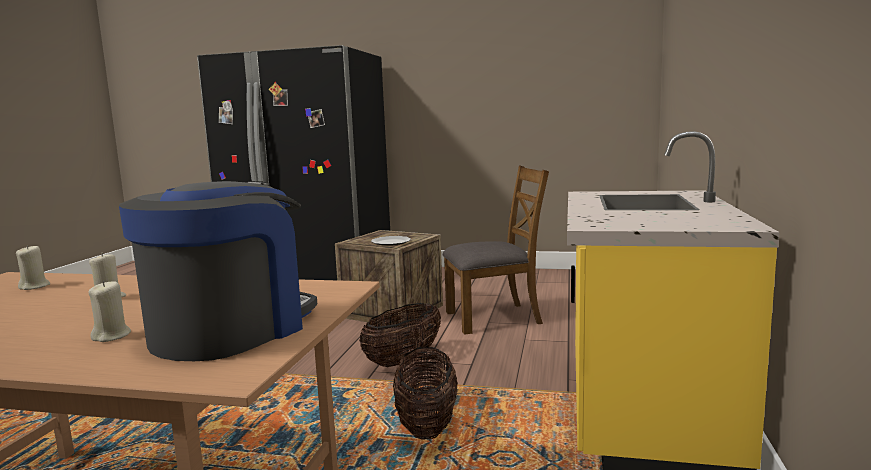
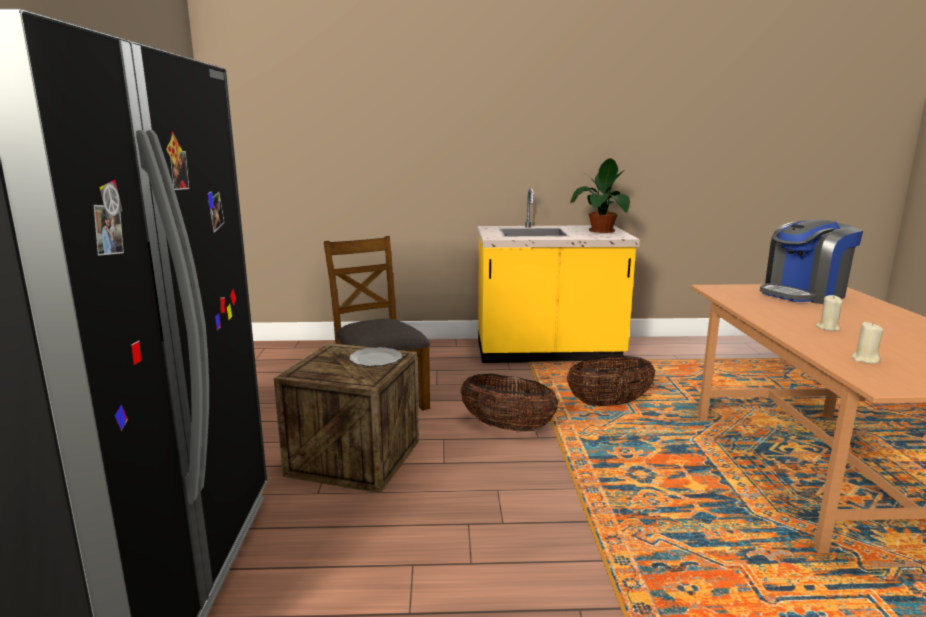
camera: 105 degrees left, 5 degrees up
beige candle [89,281,131,342] -> none
coffee machine [119,181,317,361] -> coffee machine turned 45 degrees counterclockwise [760,219,863,304]
none -> potted plant [570,158,631,233]

